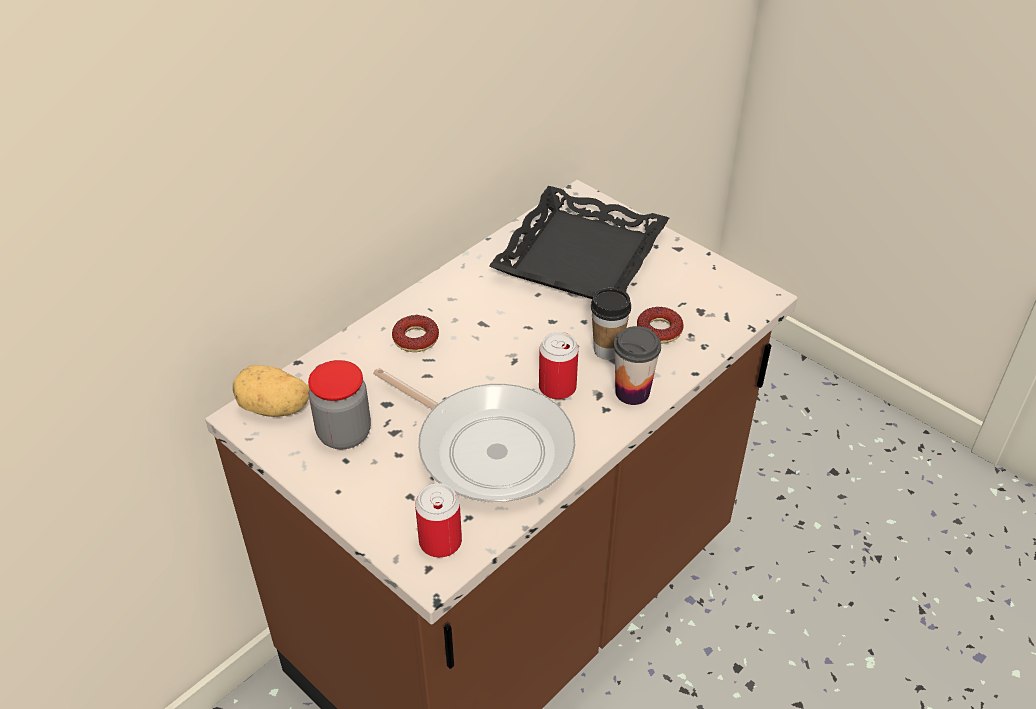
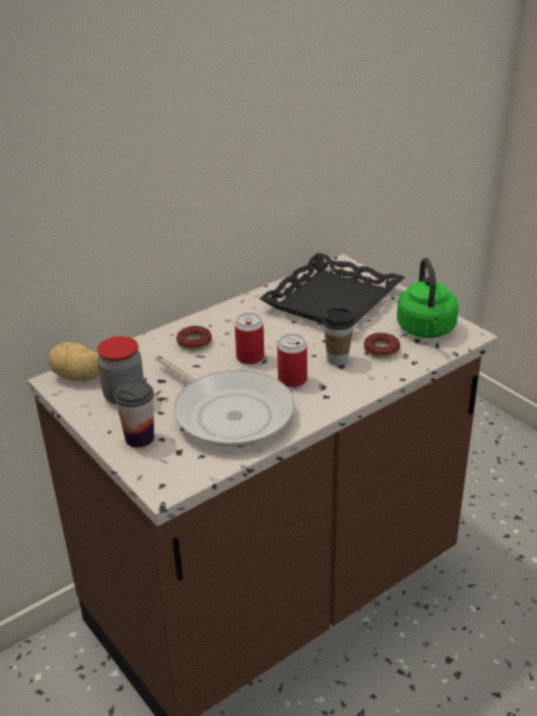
camera: 10 degrees right, 10 degrees down
can [415,483,462,558] -> can moved to [235,312,264,365]
cup [613,326,661,405] -> cup moved to [114,380,154,448]
none -> green kettle [397,258,459,338]

